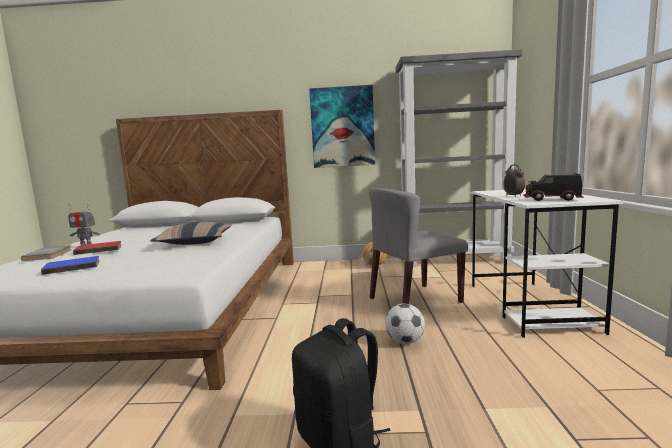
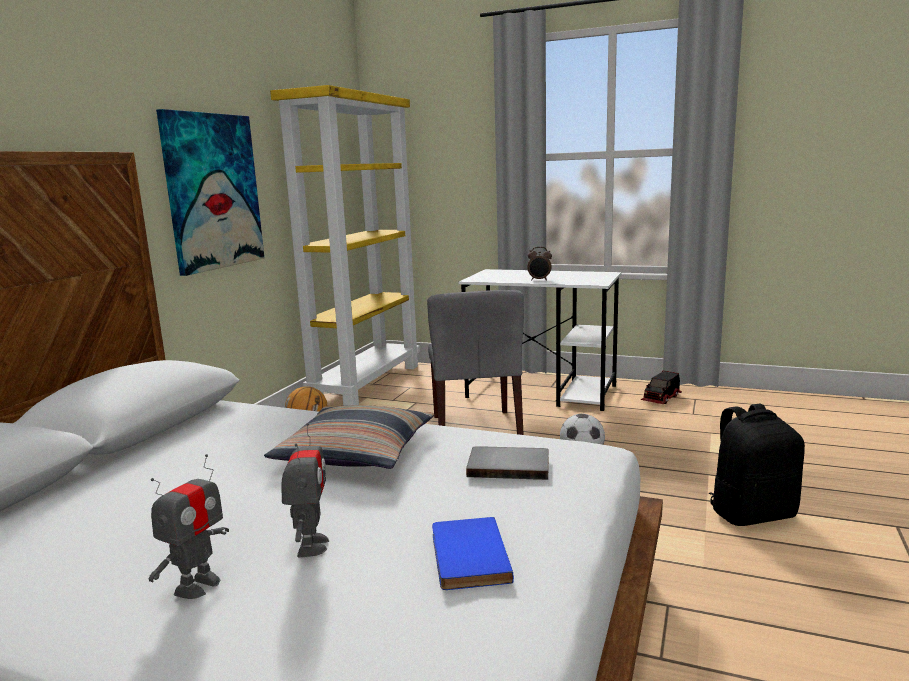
camera: 70 degrees left, 5 degrees up
grey book [21,245,71,261] -> grey book moved to [466,446,549,480]
red book [73,241,122,255] -> toy robot [281,423,329,557]
grey bookcase [395,49,522,267] -> yellow bookcase [270,85,420,406]
toy truck [524,173,584,201] -> toy truck moved to [640,370,682,404]

